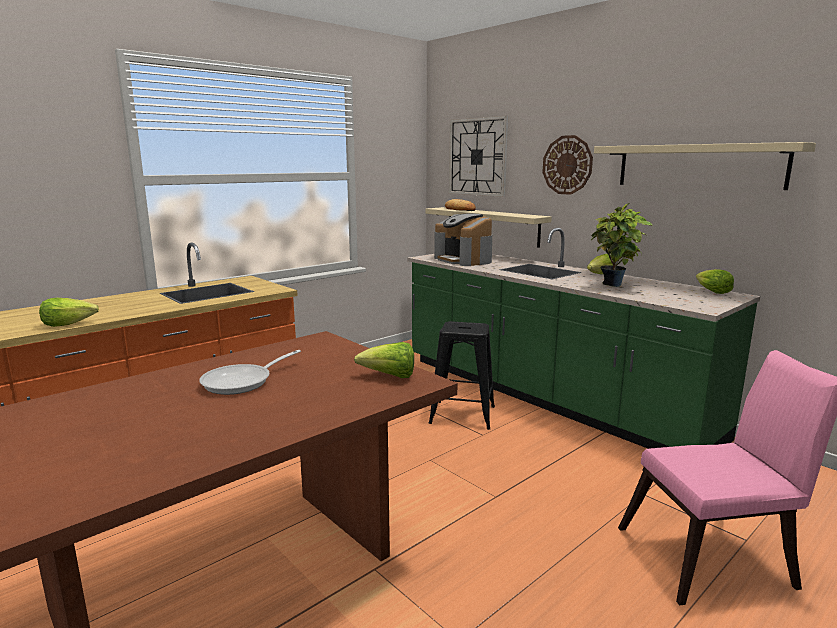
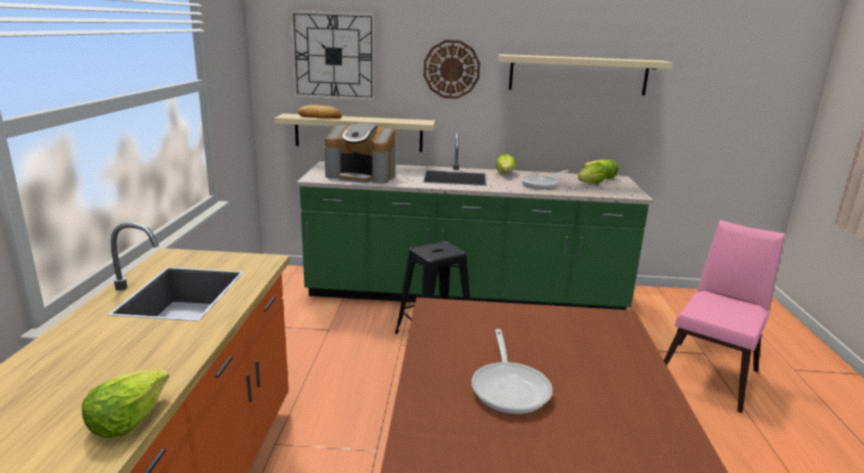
camera: 45 degrees left, 5 degrees up
lettuce [354,342,414,378] -> lettuce moved to [578,162,607,184]
potted plant [591,203,653,287] -> frying pan [520,170,569,189]

